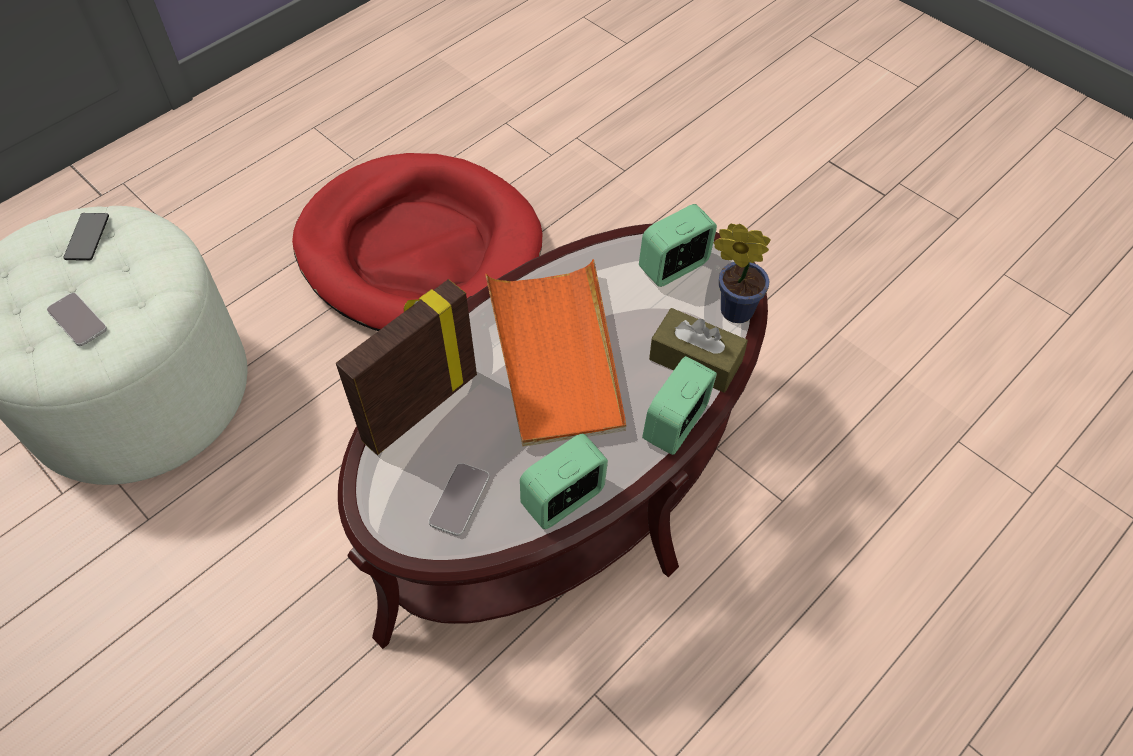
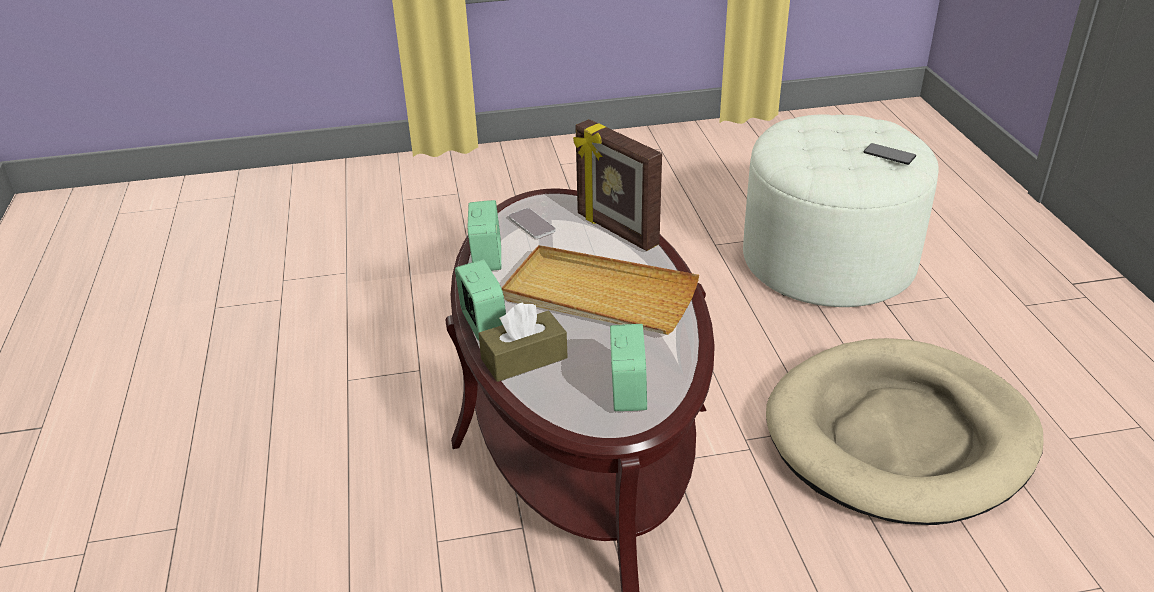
camera: 125 degrees right, 20 degrees down
phone [47,293,107,346] -> none
red dog bed [292,153,543,331] -> beige dog bed [766,338,1044,525]
picture frame [336,279,477,455] -> picture frame turned 150 degrees clockwise [573,119,662,251]
orange tray [485,259,626,446] -> beige tray [502,245,699,335]
potted plant [714,223,771,323] -> none

